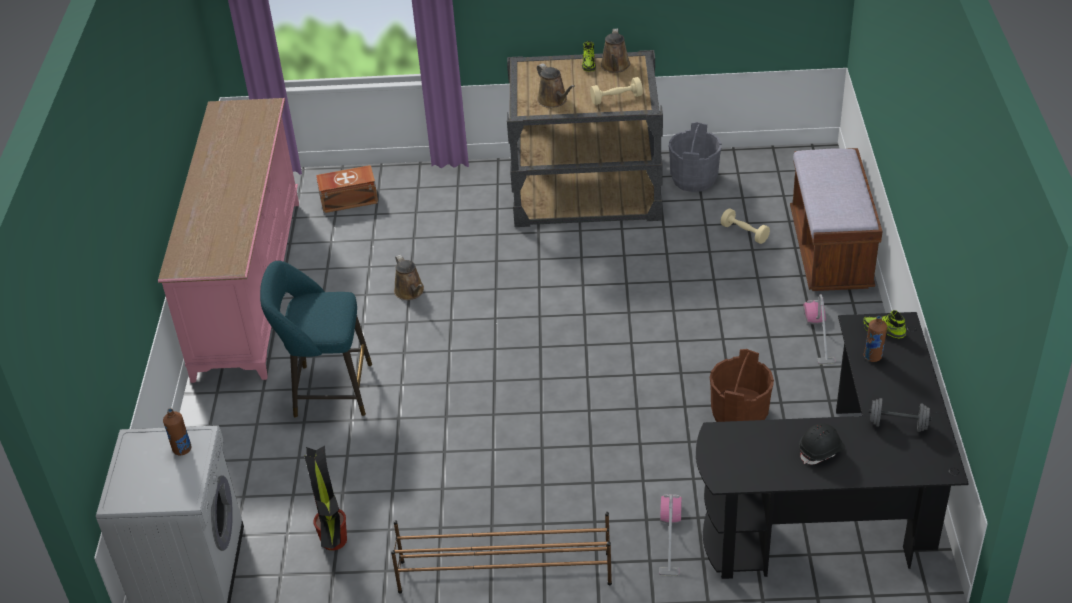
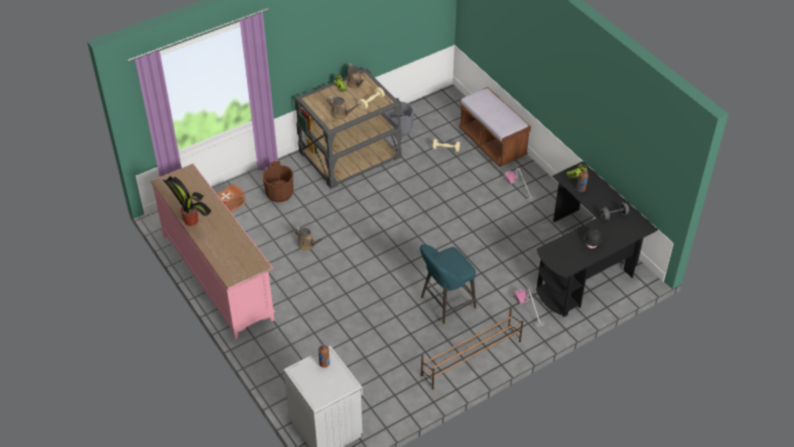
camera: 35 degrees left, 5 degrees up
turquoise stool [260,261,372,418] -> turquoise stool moved to [420,244,476,324]
potted plant [304,446,347,550] -> potted plant moved to [163,176,211,226]
brown bucket [710,349,774,422] -> brown bucket moved to [262,161,294,202]

